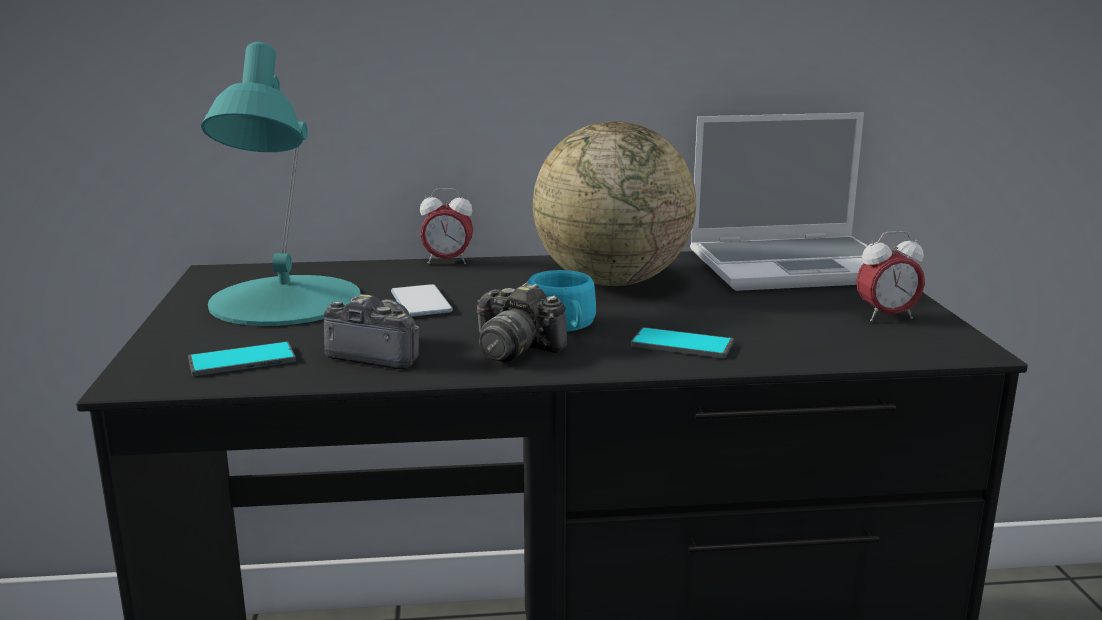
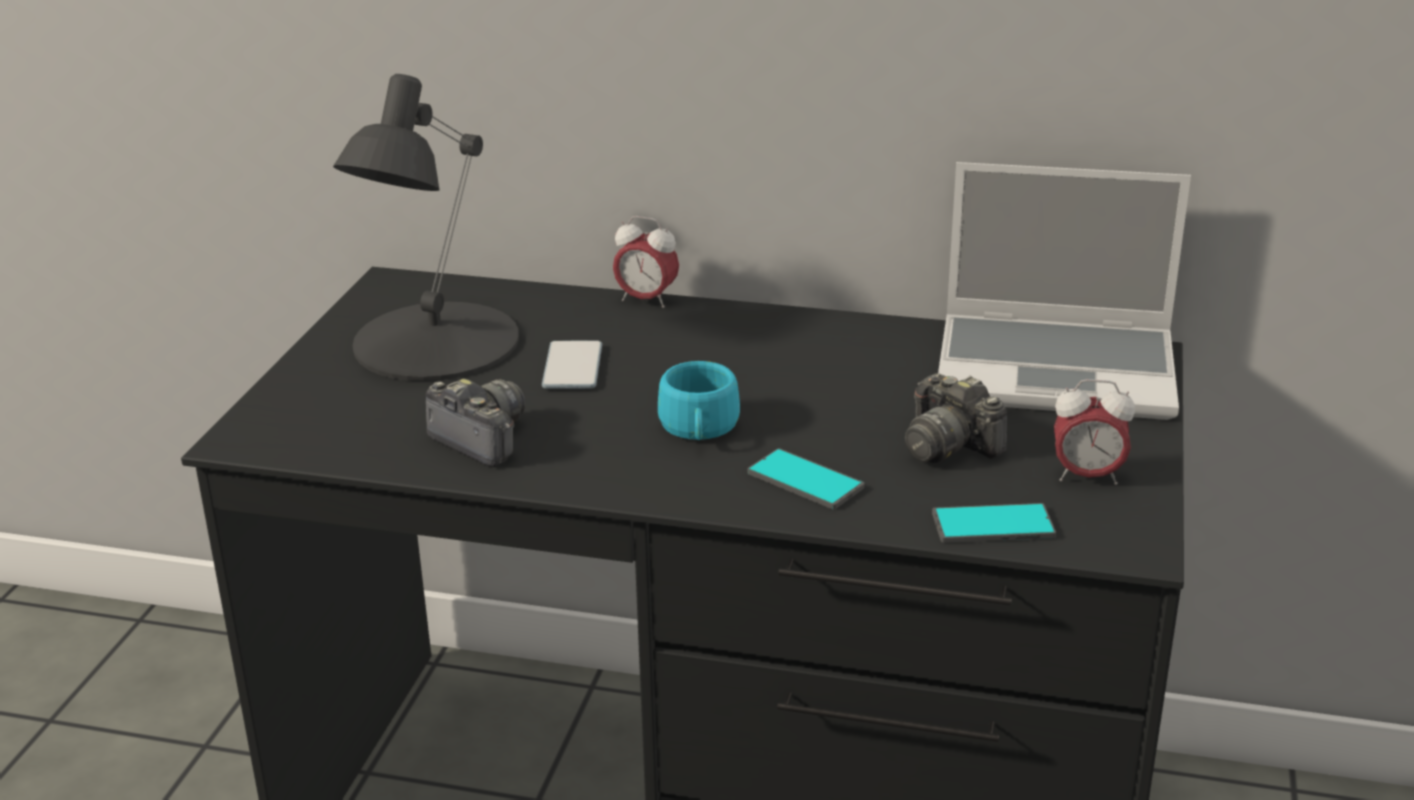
camera: 20 degrees right, 10 degrees up
phone [188,341,296,376] -> phone moved to [932,503,1056,543]
turquoise table lamp [201,42,361,326] -> black table lamp [333,74,519,381]
camera [477,282,567,362] -> camera moved to [905,373,1007,463]
globe [533,122,696,286] -> none

